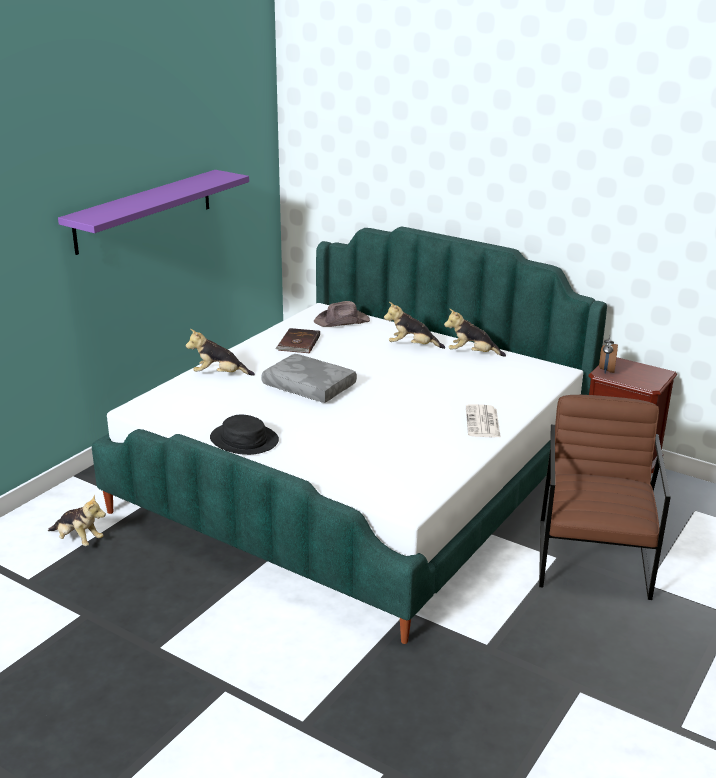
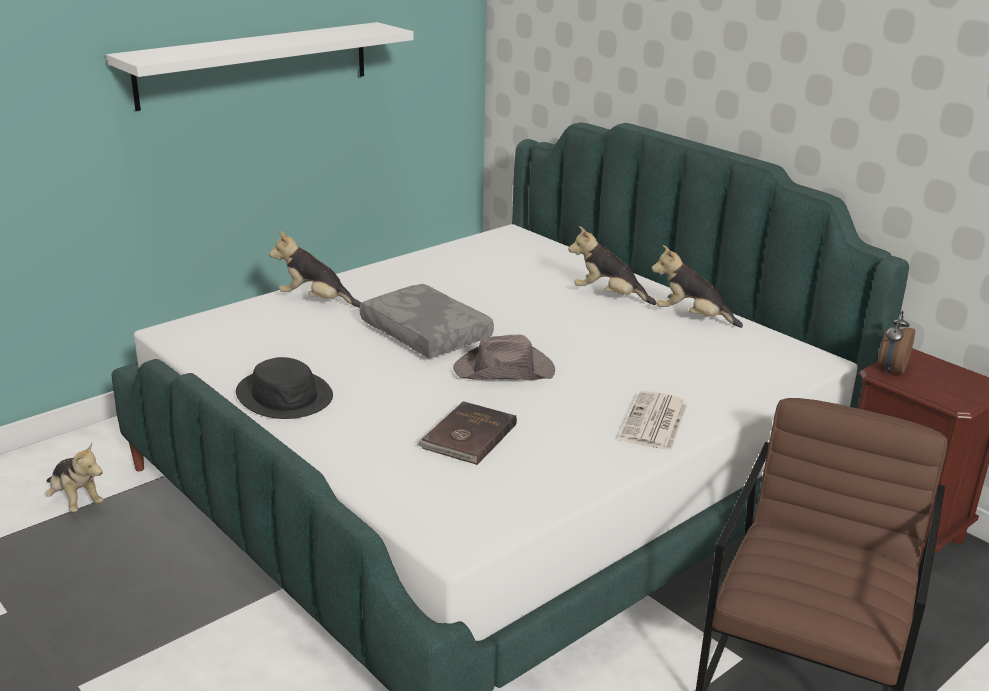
camera: 15 degrees right, 0 degrees up
purple shelf [58,170,249,255] -> white shelf [106,22,414,111]
brown book [275,328,320,354] -> brown book moved to [416,401,517,465]
brown hat [314,301,370,327] -> brown hat moved to [453,335,555,380]

